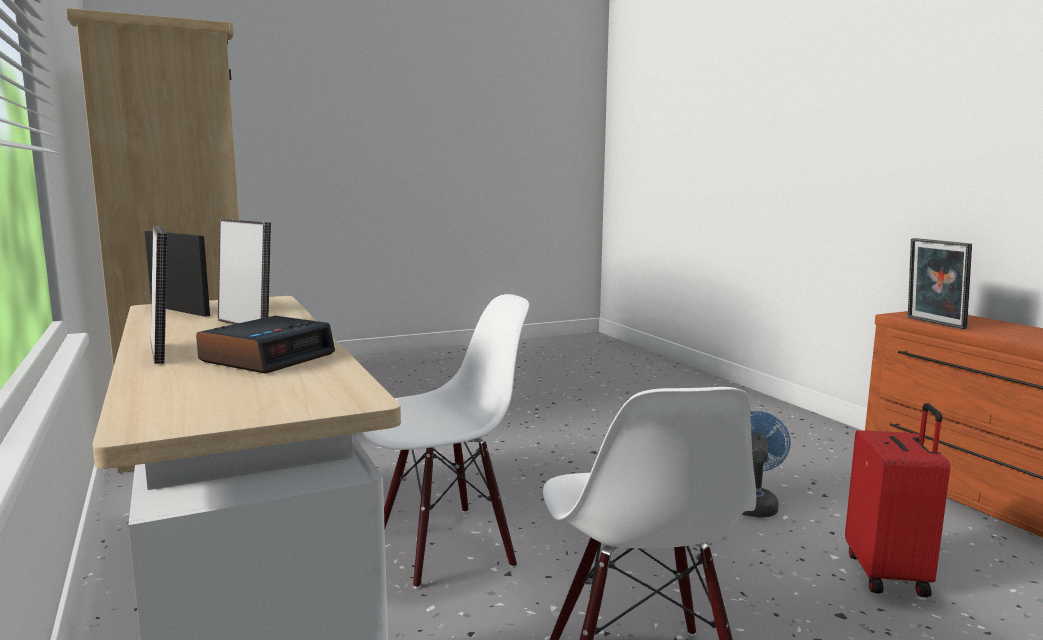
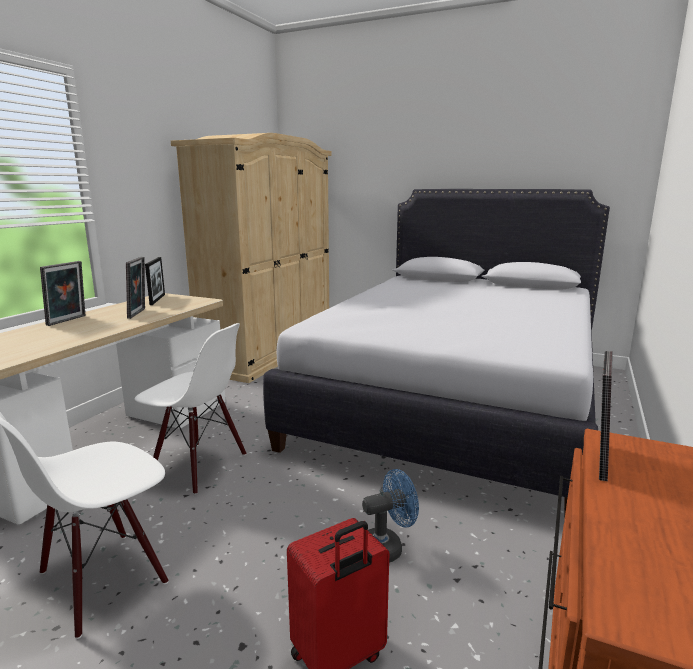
camera: 50 degrees right, 5 degrees up
alarm clock [196,316,335,374] -> none
none -> white bed [263,189,610,512]

